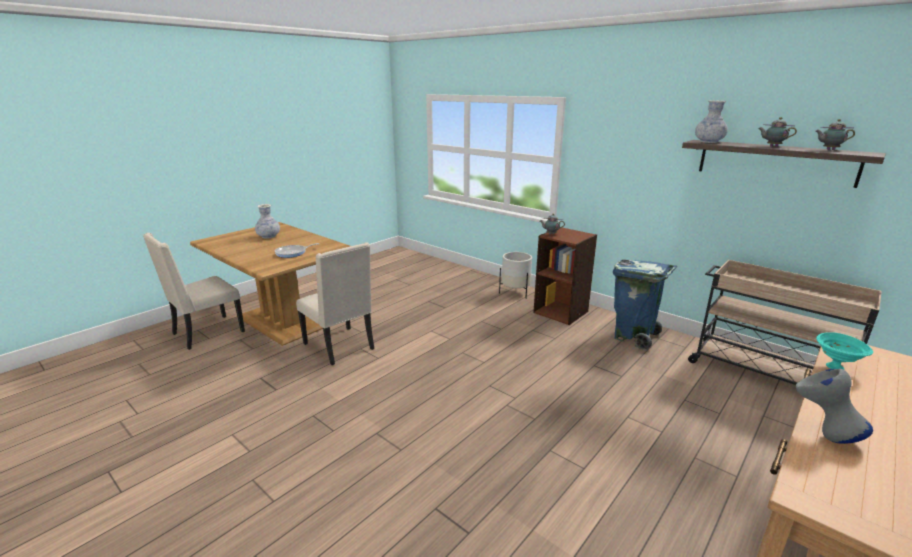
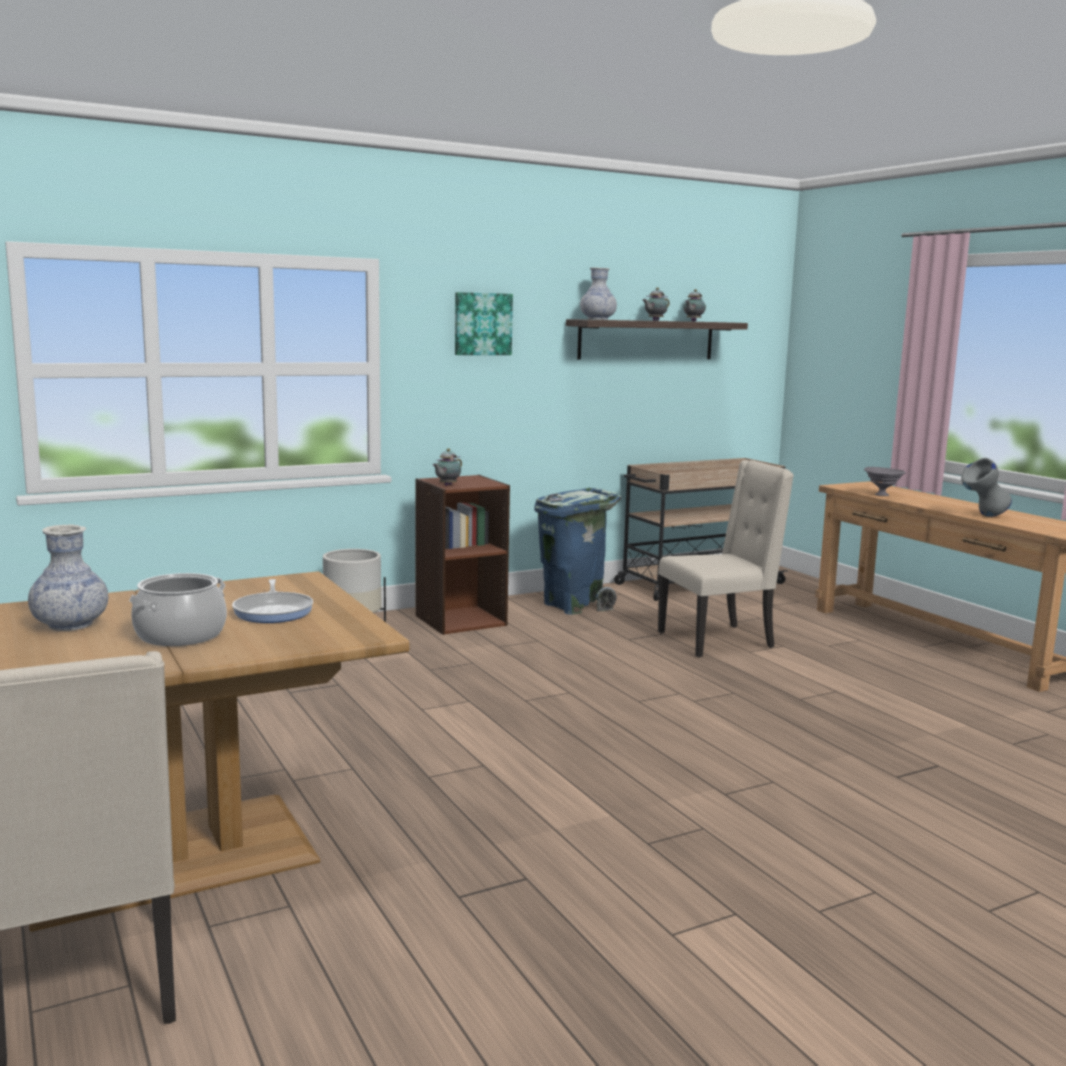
camera: 70 degrees left, 10 degrees down
beige chair [296,242,374,365] -> beige chair moved to [658,460,794,658]
turquoise bowl [816,332,873,370] -> grey bowl [864,467,906,496]
none -> cooking pot [129,573,227,646]
none -> picture [455,292,513,355]

